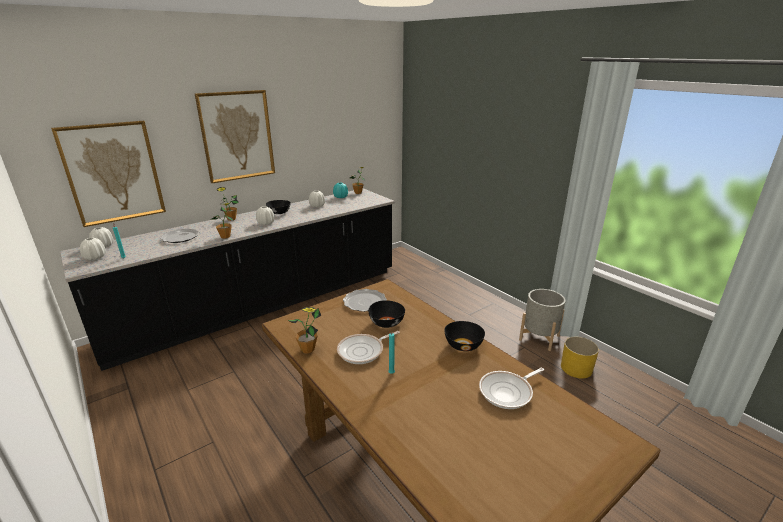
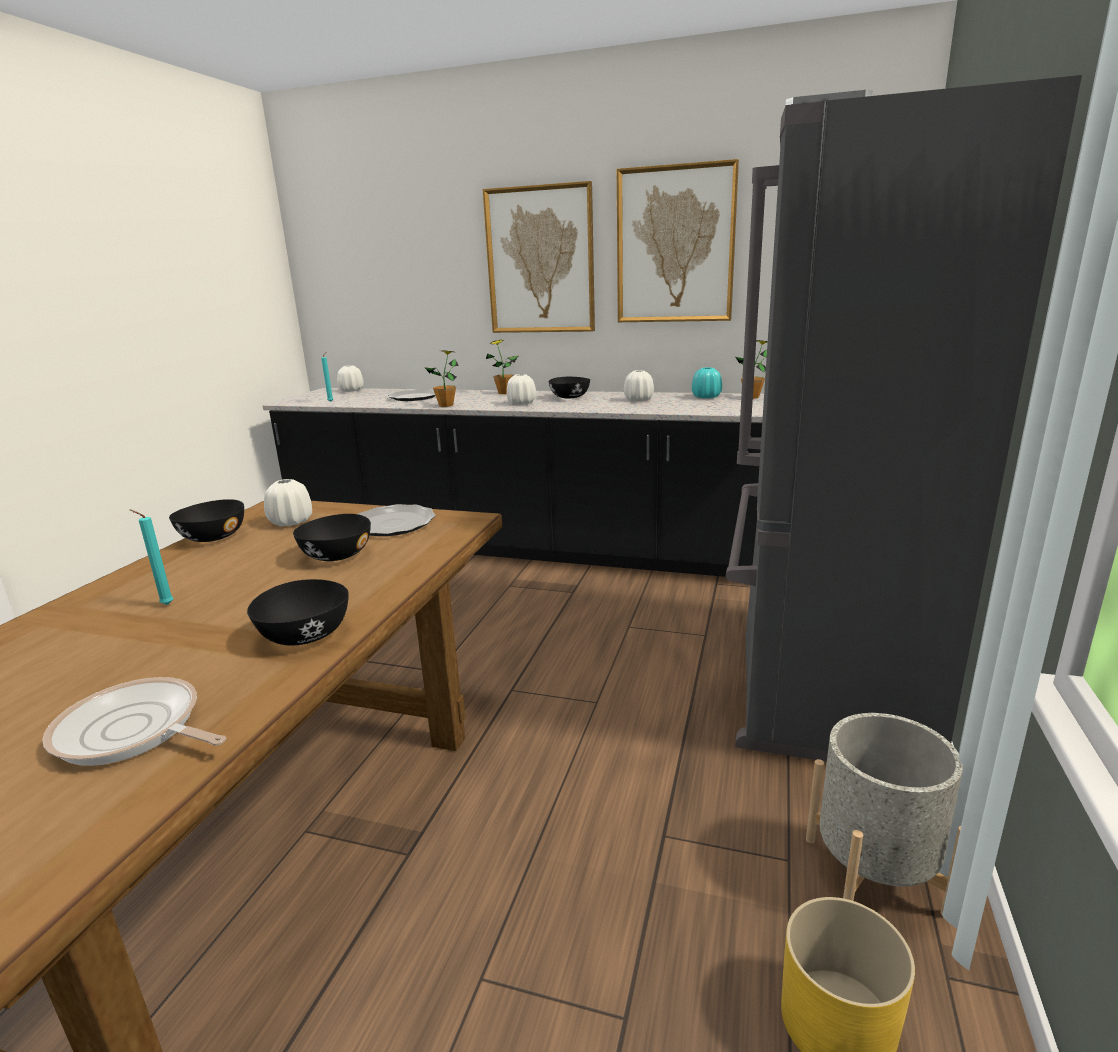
camera: 55 degrees right, 5 degrees down
picture [51,121,166,227] -> picture moved to [617,159,739,322]
white vase [80,238,106,260] -> white vase moved to [264,479,312,526]
potted plant [288,307,321,354] -> black bowl [169,499,244,542]
frying pan [337,331,400,364] -> none
none -> grey fridge [726,75,1082,762]

